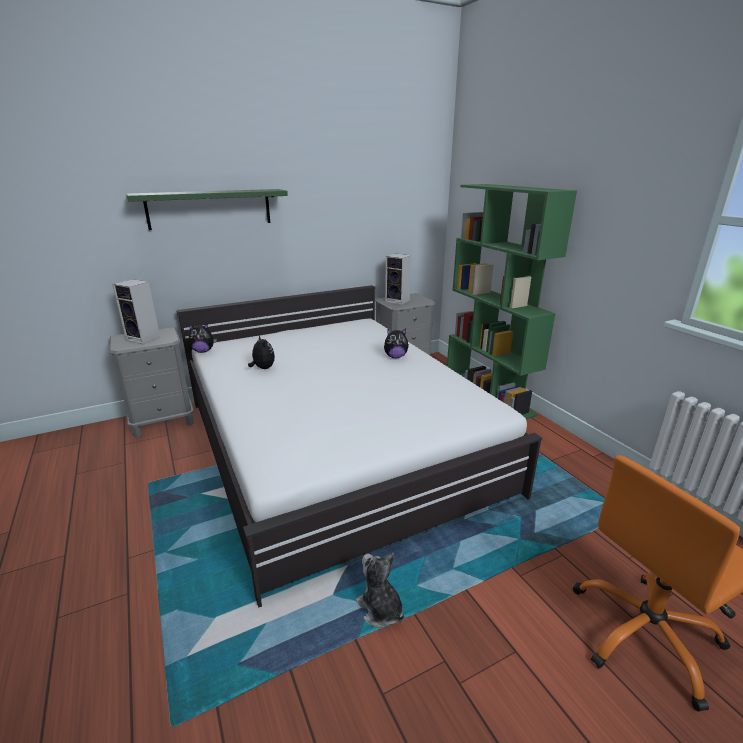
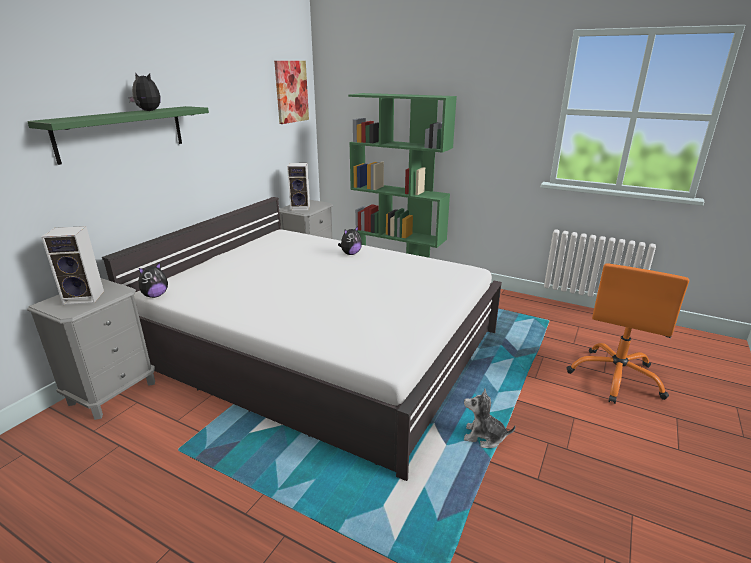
camera: 35 degrees left, 0 degrees up
plush toy [248,335,275,369] -> plush toy moved to [128,73,160,111]
none -> picture [274,61,309,124]

